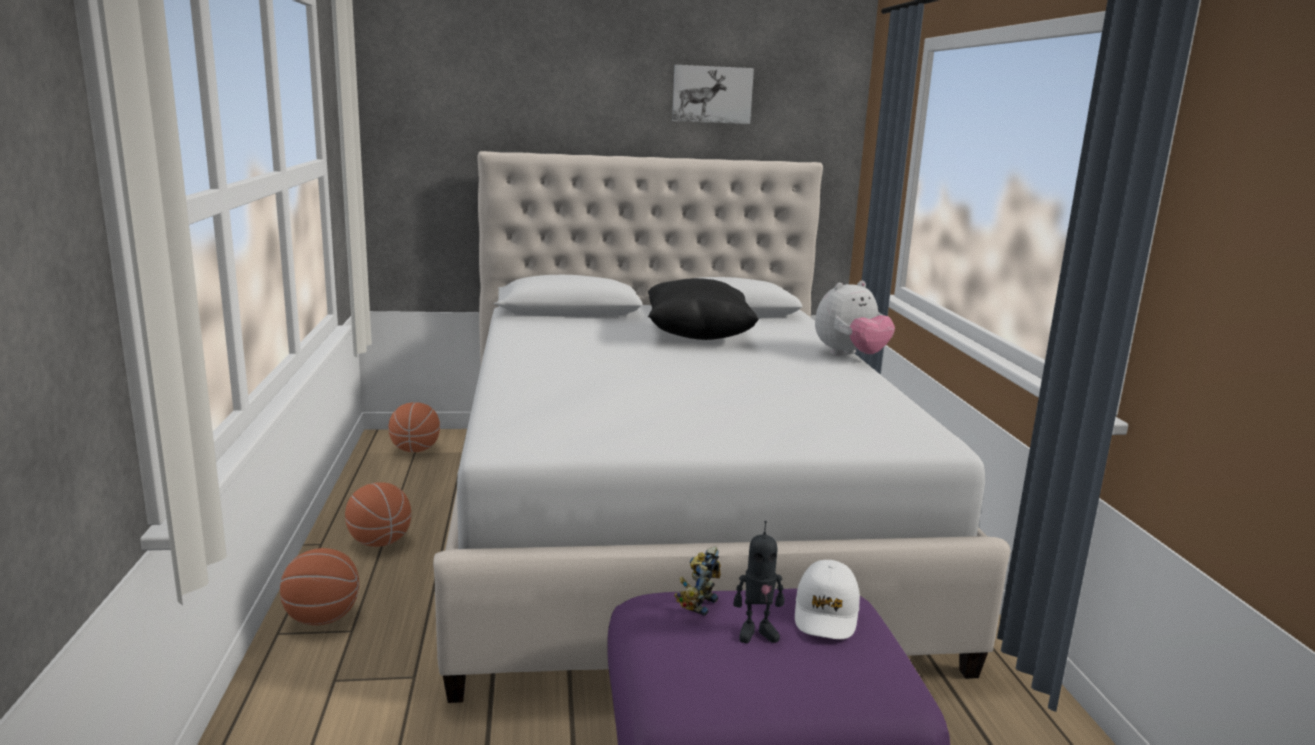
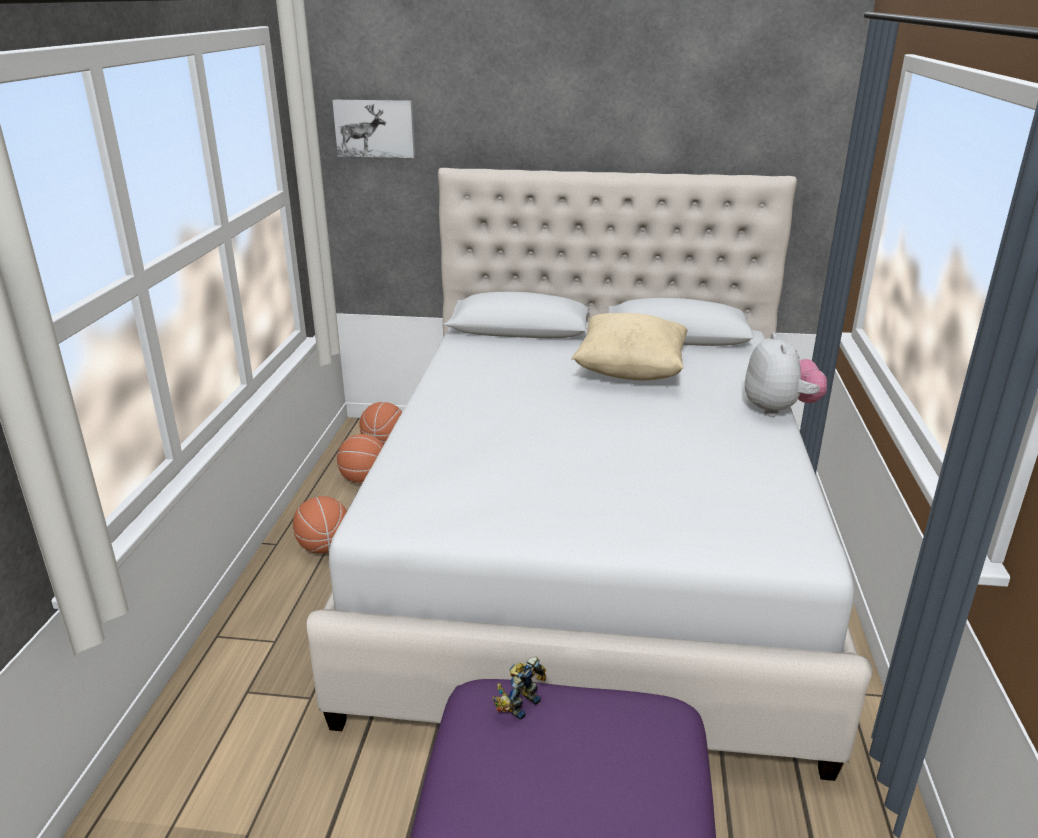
camera: 15 degrees right, 10 degrees up
basketball [280,548,359,625] -> basketball moved to [337,434,384,484]
black pillow [648,278,759,340] -> beige pillow [571,313,688,380]
picture [672,65,754,124] -> picture moved to [332,100,415,158]
toy robot [733,521,784,643] -> none
white cap [795,560,860,639] -> none
plush toy [815,281,895,356] -> plush toy turned 75 degrees counterclockwise [745,332,827,417]

